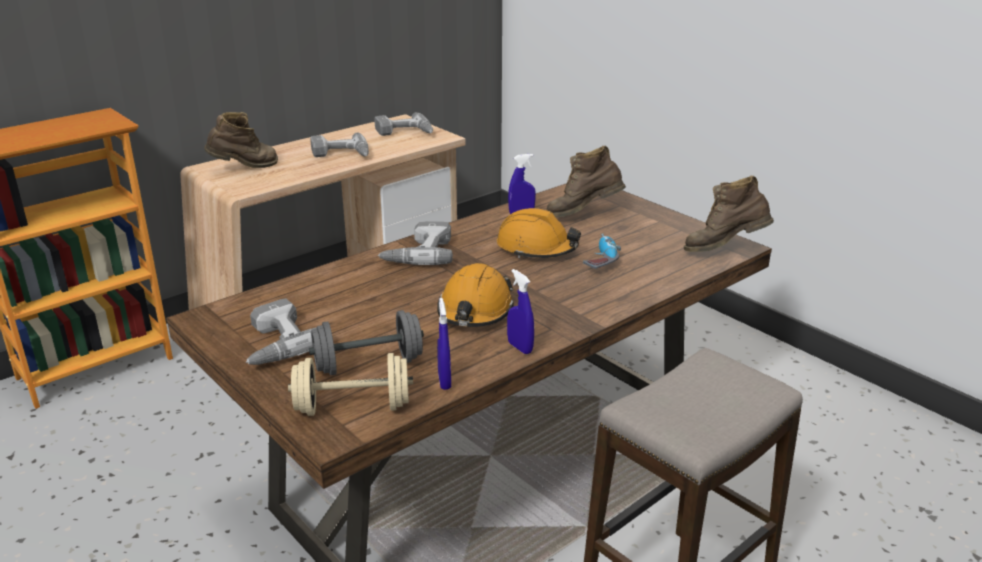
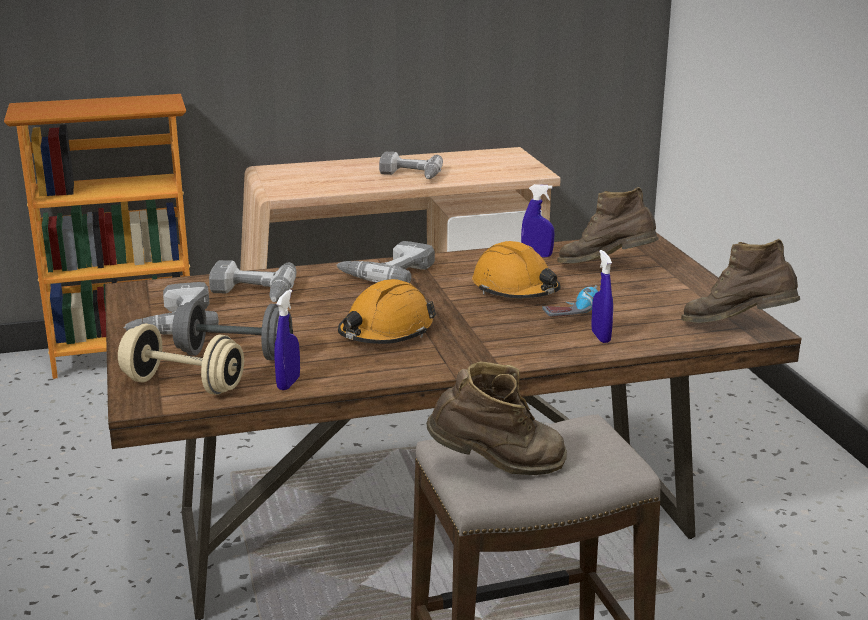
camera: 25 degrees right, 5 degrees down
brown boot [204,112,278,168] -> brown boot moved to [426,361,567,475]
power drill [374,112,433,136] -> power drill moved to [209,260,297,302]
blue spray bottle [507,269,534,354] -> blue spray bottle moved to [591,250,613,343]

